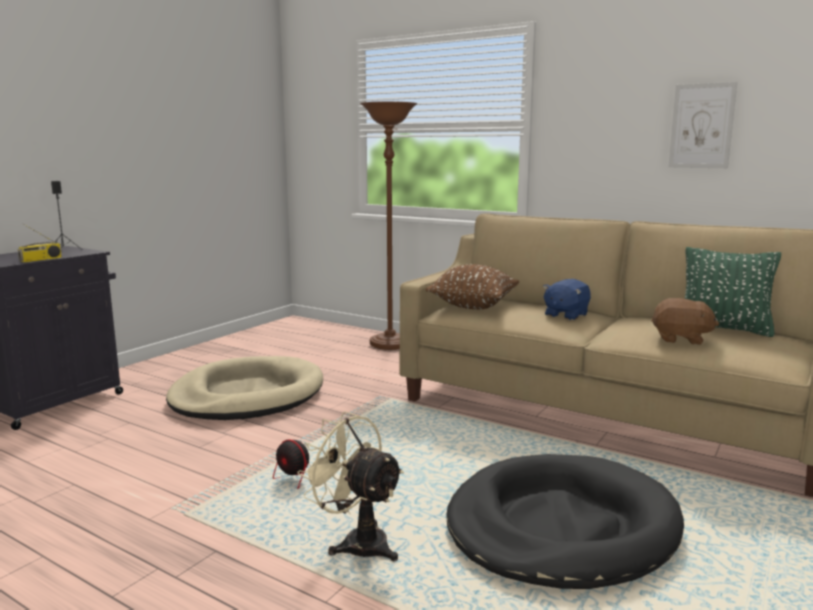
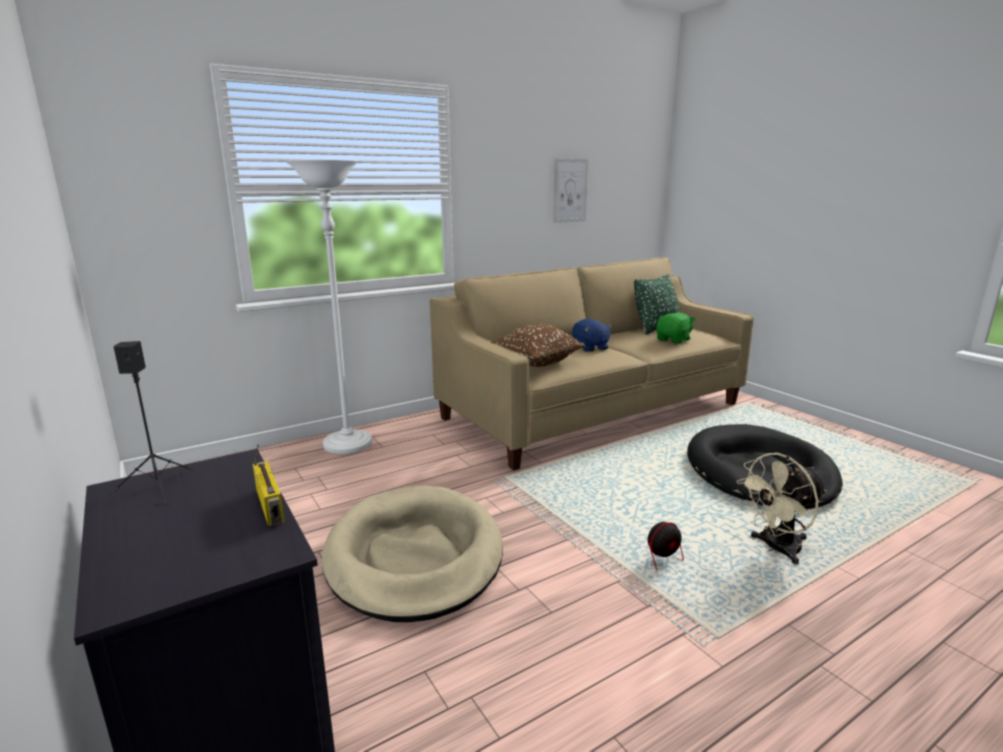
camera: 65 degrees left, 5 degrees up
brown floor lamp [360,101,417,350] -> white floor lamp [284,160,372,455]
brown plush toy [651,298,719,345] -> green plush toy [656,313,695,344]

